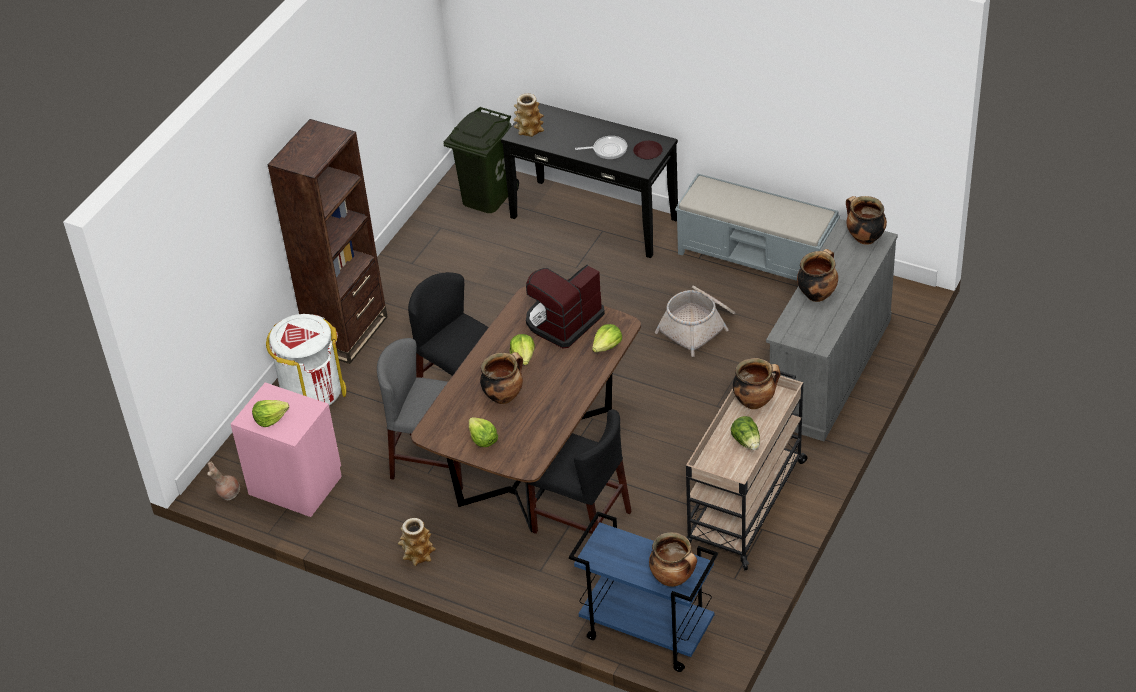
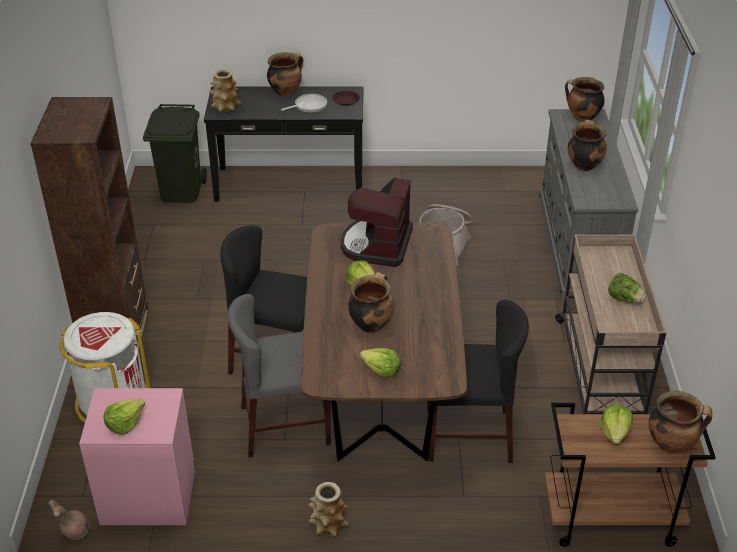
camera: 30 degrees left, 5 degrees down
blue cart [569,511,718,672] -> brown cart [544,403,716,547]
lettuce [592,324,622,353] -> lettuce moved to [600,404,633,444]
grey bench [675,174,840,281] -> none
cooking pot [733,358,780,409] -> cooking pot moved to [267,52,303,96]

